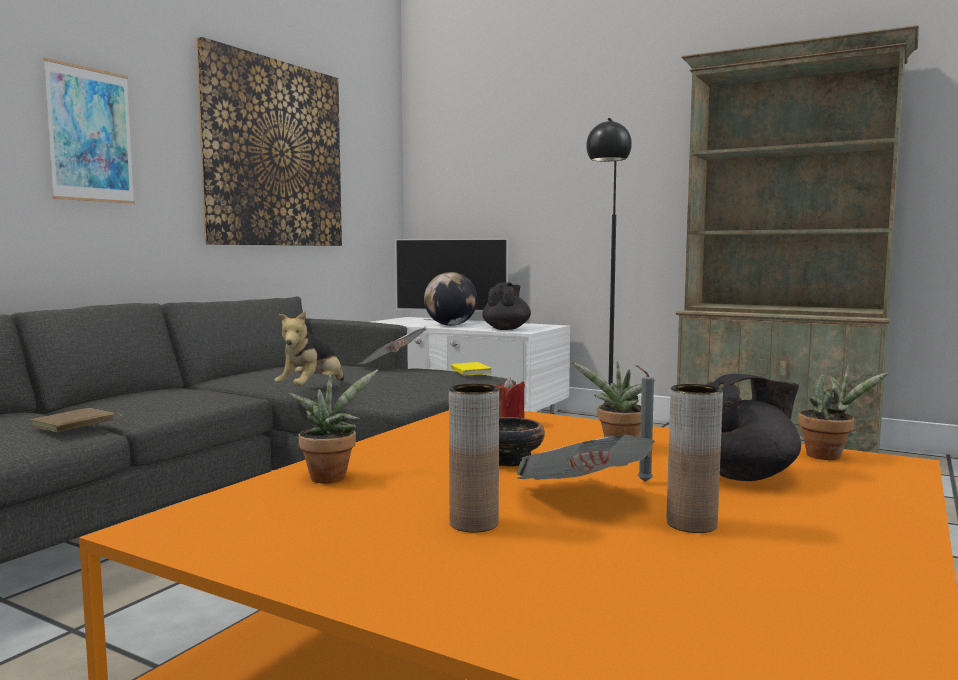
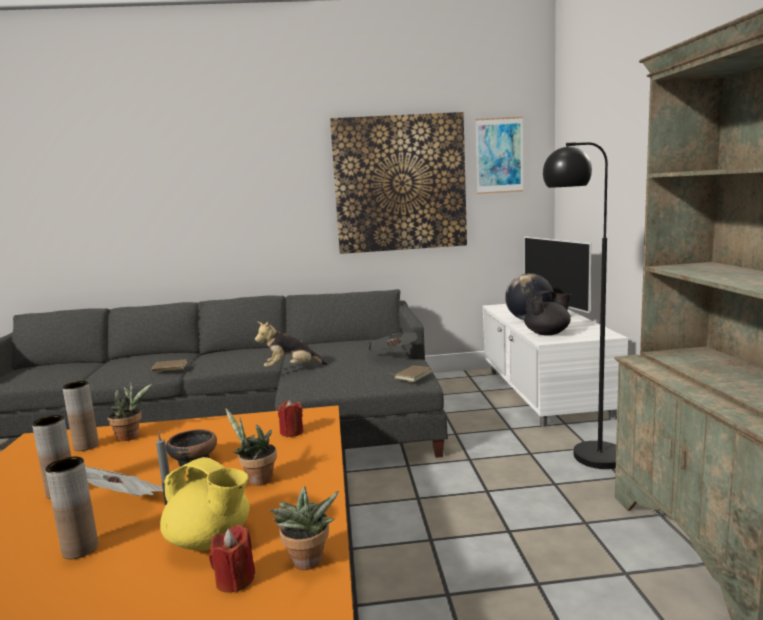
camera: 55 degrees right, 5 degrees up
picture [43,58,135,204] -> picture moved to [475,117,523,194]
yellow book [451,362,492,376] -> brown book [394,365,433,382]
black teapot [706,374,801,481] -> yellow teapot [160,457,250,551]
none -> brown vase [62,381,99,451]
none -> red candle [209,525,255,593]

